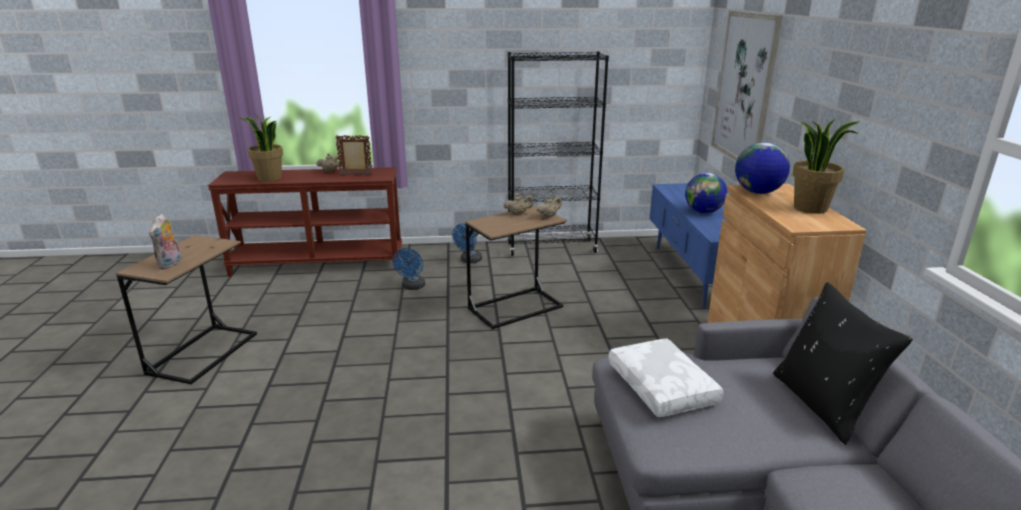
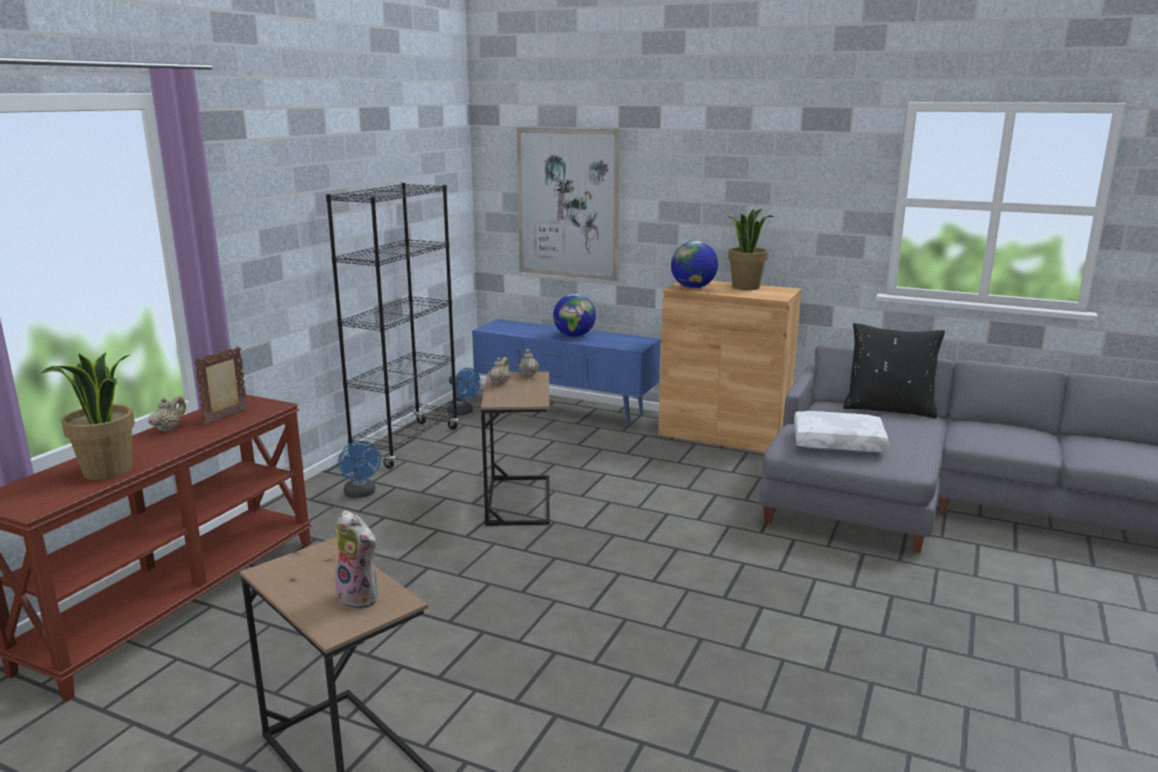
camera: 60 degrees left, 5 degrees down
blue fan [393,248,425,290] -> blue fan moved to [447,368,481,416]

